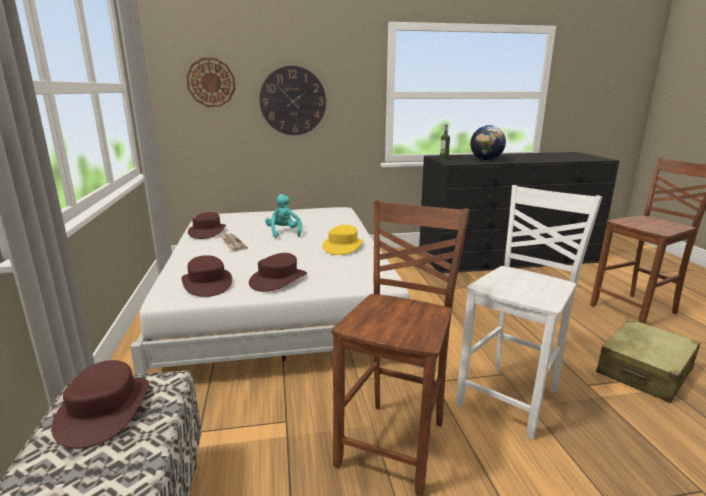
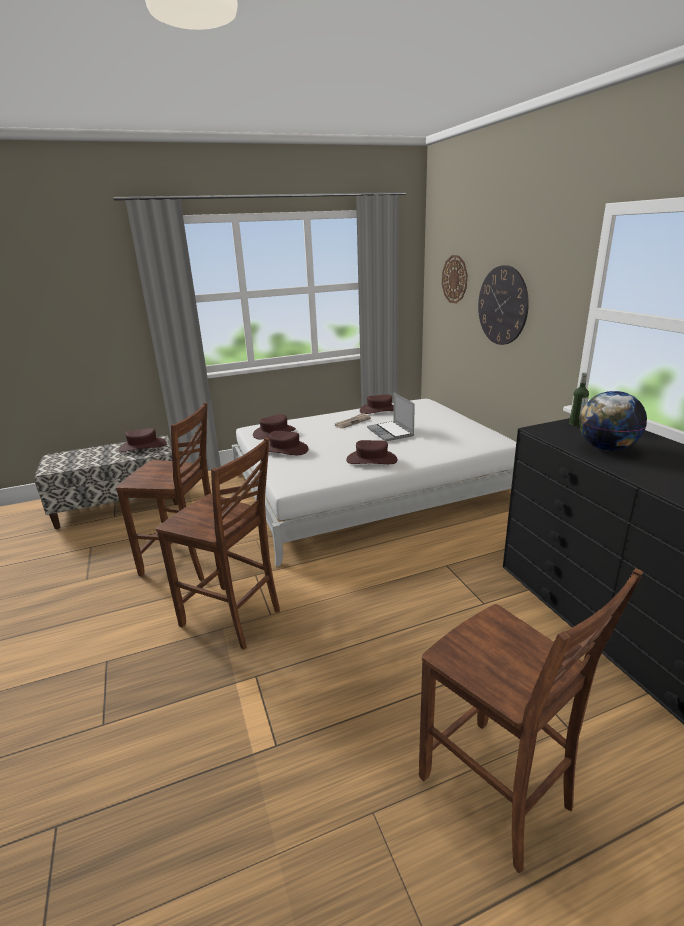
camera: 80 degrees right, 5 degrees up
turquoise plush toy [265,194,302,238] -> laptop [367,393,415,441]
yellow hat [322,225,364,255] -> brown hat [346,440,398,464]
white chair [456,185,602,440] -> brown chair [156,438,280,650]
beige suitcase [596,319,701,404] -> none

